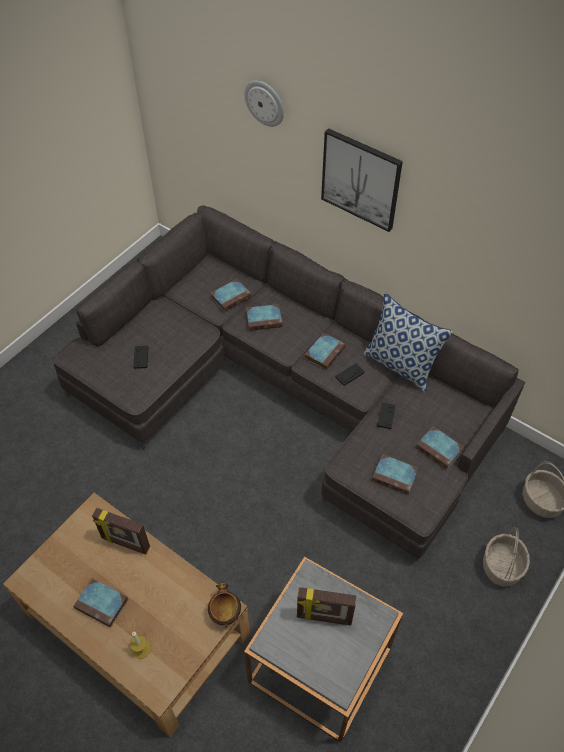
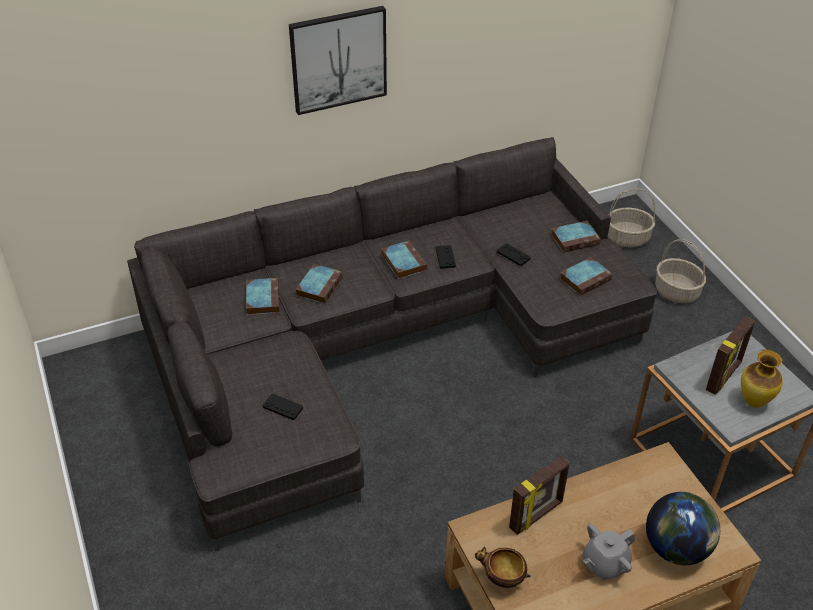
camera: 60 degrees left, 10 degrees down
book [73,578,128,628] -> grey teapot [582,523,635,580]
candle [130,632,151,659] -> globe [646,492,720,565]
bowl [208,582,241,628] -> bowl moved to [475,546,531,588]
wall clock [244,80,284,127] -> none
pillow [363,293,453,393] -> none
none -> vase [741,350,783,408]

